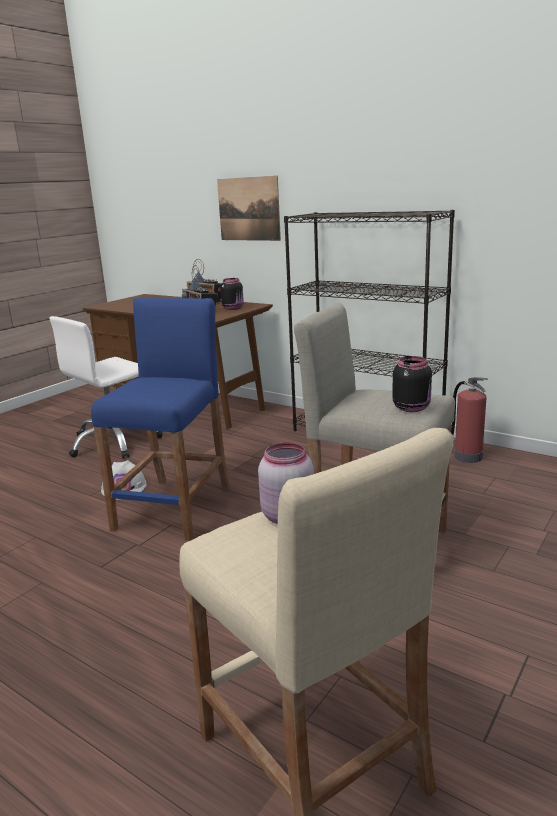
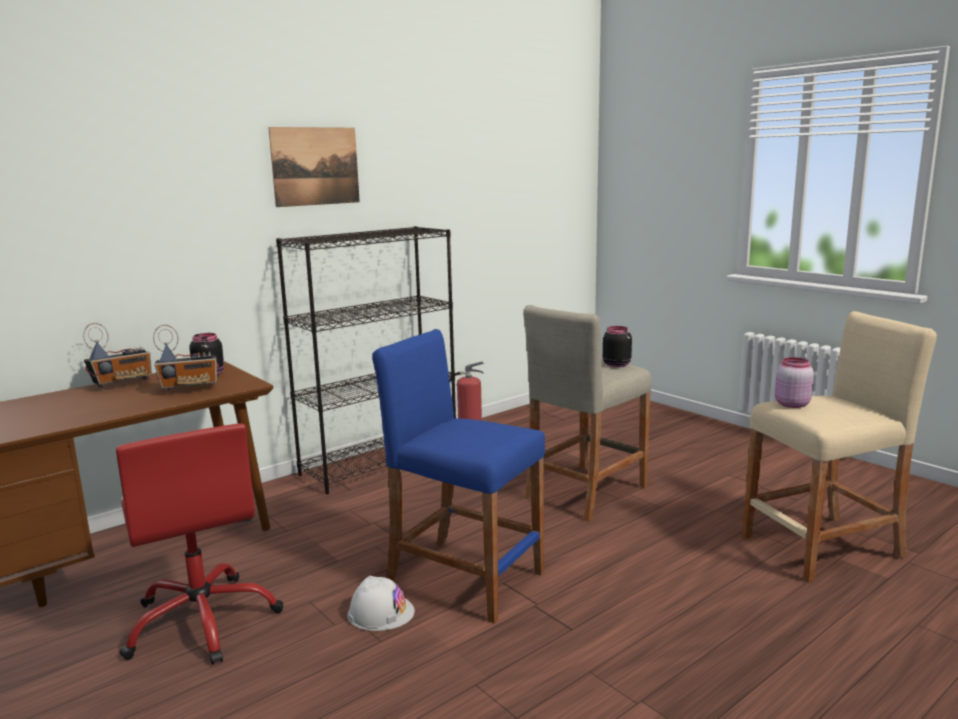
camera: 75 degrees left, 5 degrees down
white office chair [49,316,163,459] -> red office chair [116,423,283,665]
picture [217,176,281,241] -> picture moved to [268,127,360,207]

